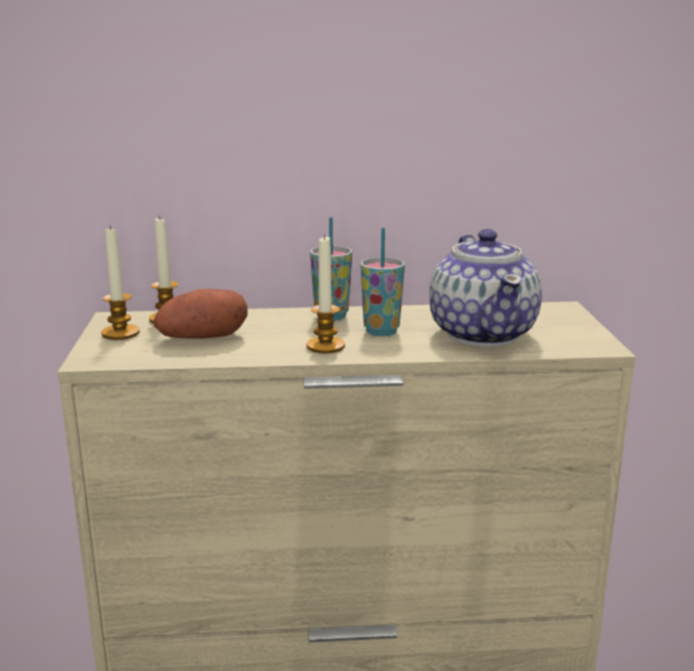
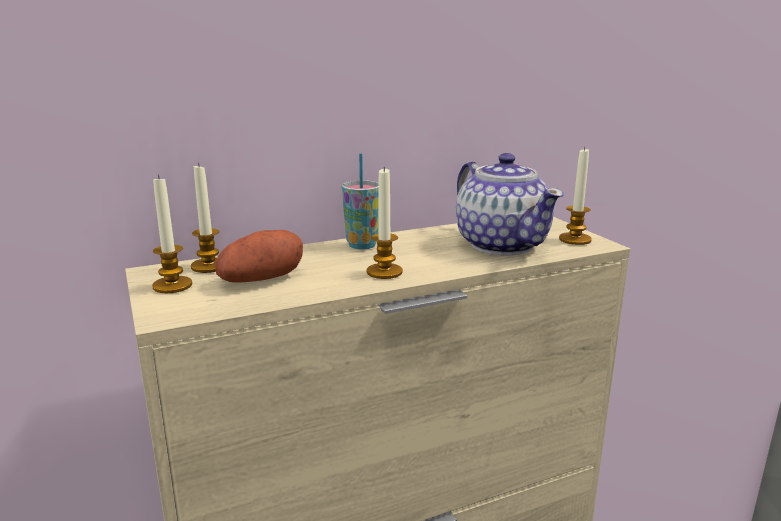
camera: 20 degrees left, 0 degrees up
cup [361,227,405,336] -> none
none -> candle [559,147,592,245]

